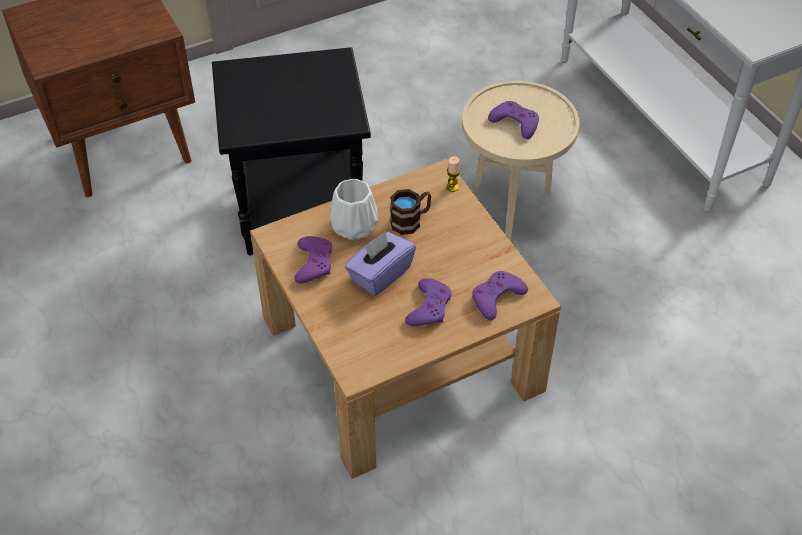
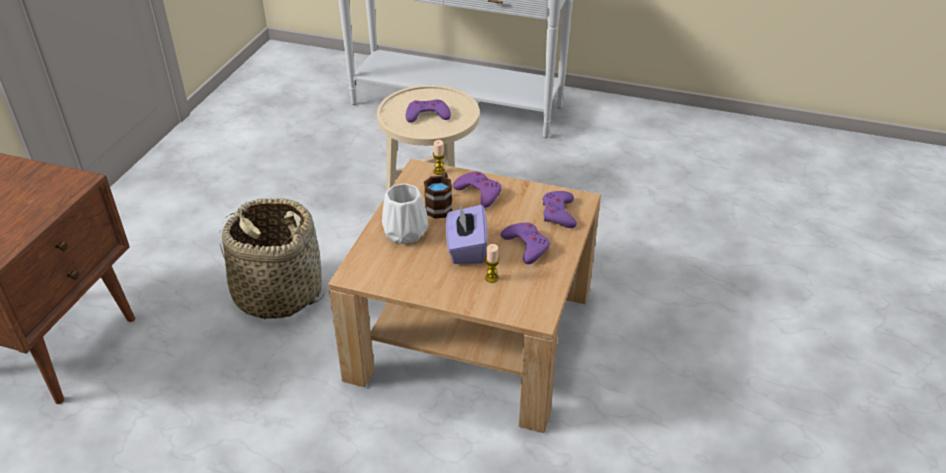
camera: 45 degrees left, 10 degrees down
black side table [212,47,371,255] -> basket [220,198,324,319]
purple game controller [294,236,332,284] -> purple game controller moved to [453,171,501,207]
none -> candle [485,244,499,283]

